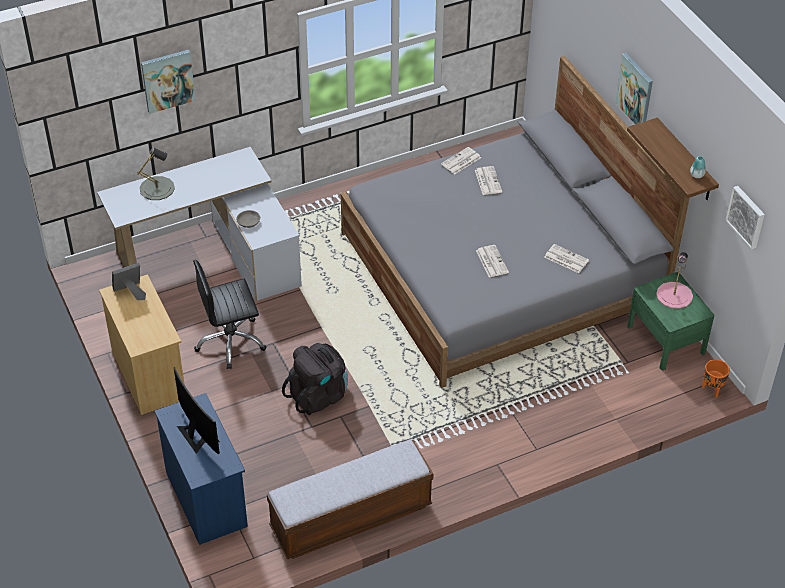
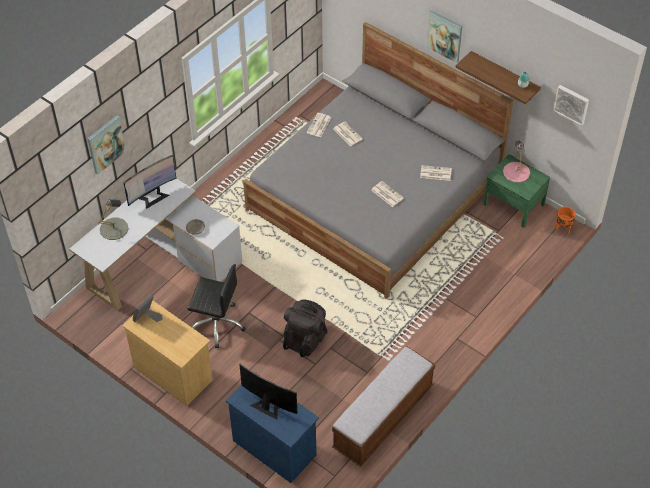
camera: 25 degrees left, 5 degrees up
black office chair [193,260,267,369] -> black office chair turned 120 degrees counterclockwise [188,264,246,348]
none -> monitor [124,155,176,209]

